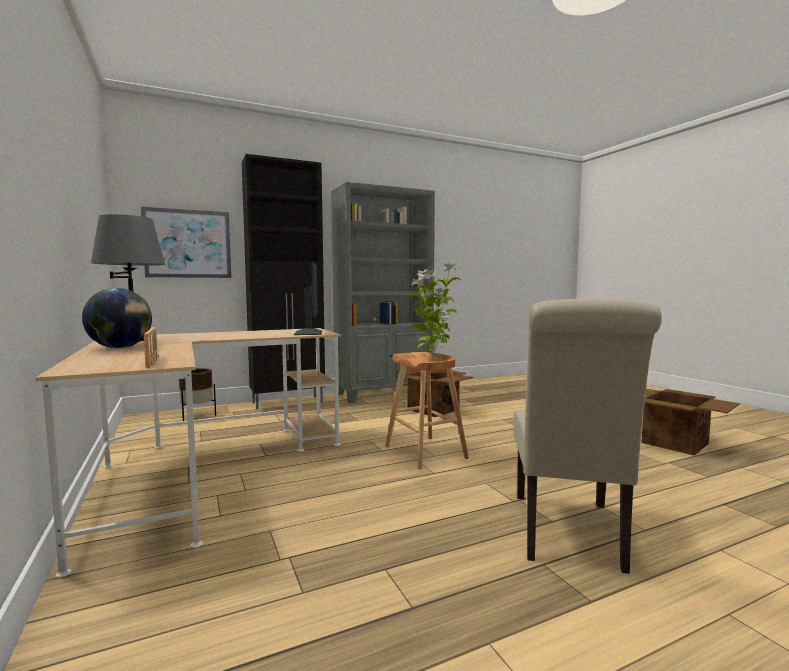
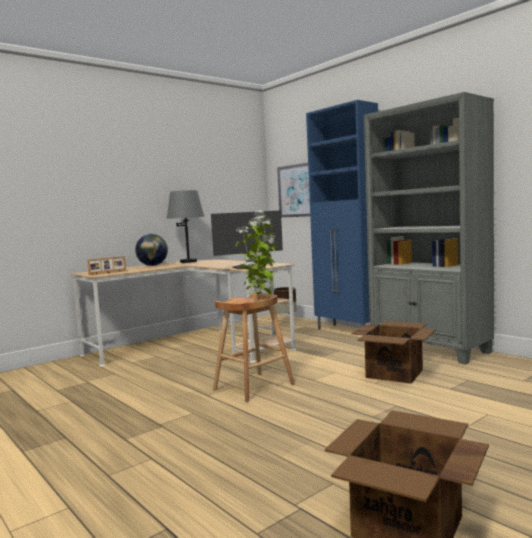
camera: 75 degrees right, 0 degrees up
black cabinet [242,154,325,410] -> blue cabinet [306,100,378,336]
beige chair [513,299,662,574] -> none

